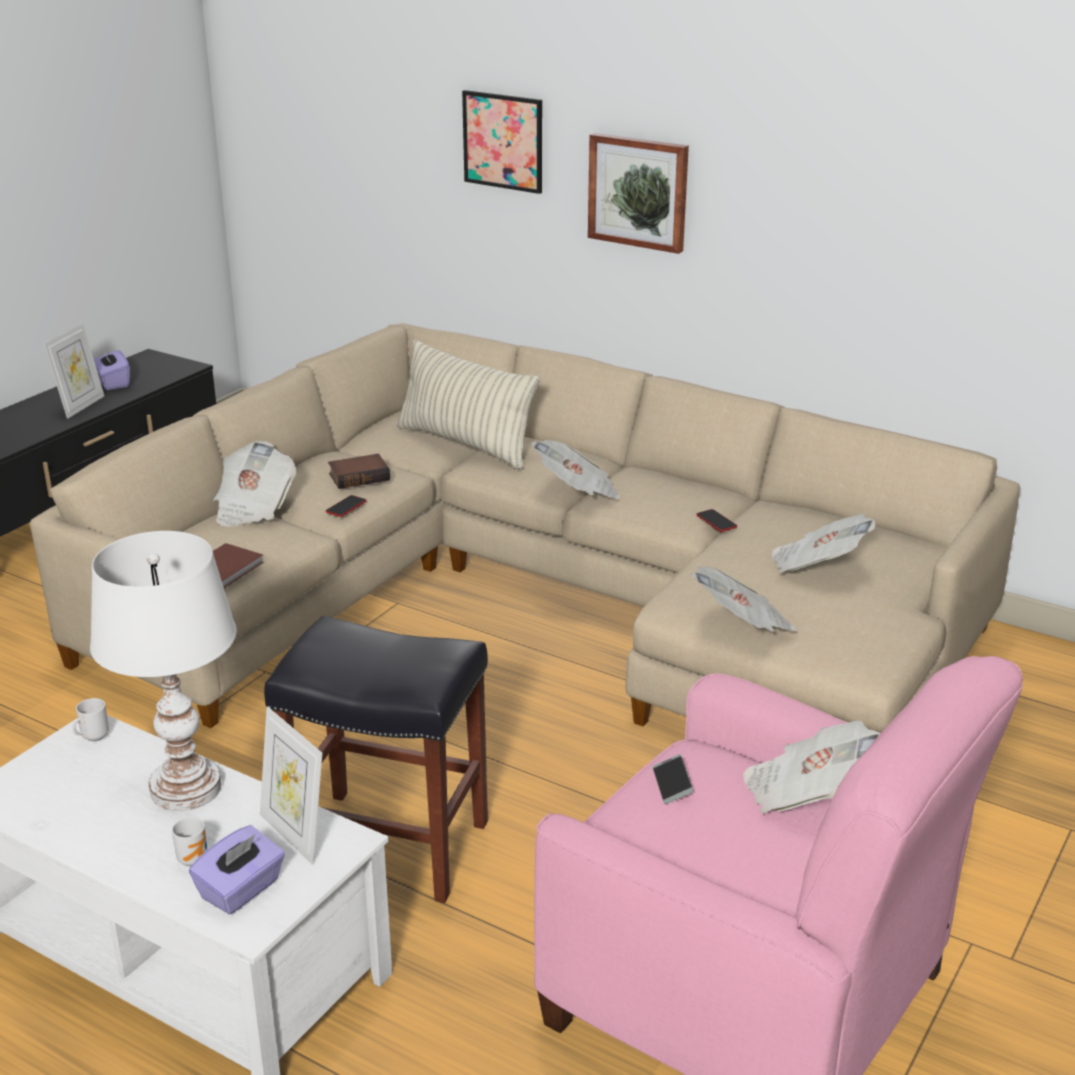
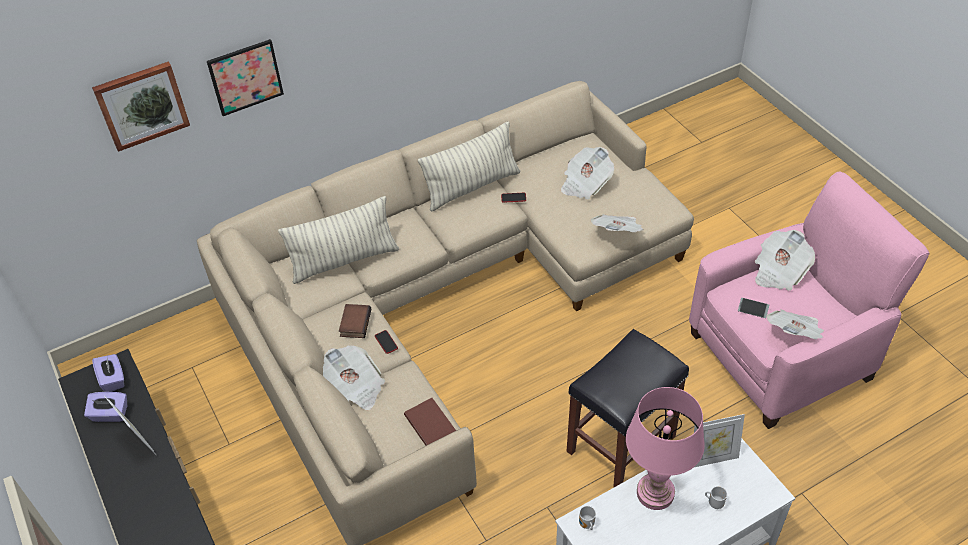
camera: 60 degrees left, 20 degrees up
white table lamp [90,531,237,811] -> pink table lamp [626,387,705,510]
purple tissue box [189,825,285,915] -> purple tissue box moved to [92,354,125,392]
newspaper [531,440,620,499] -> newspaper moved to [767,309,824,339]
picture [588,133,689,254] -> picture moved to [92,61,190,152]
none -> pillow [418,121,520,212]

